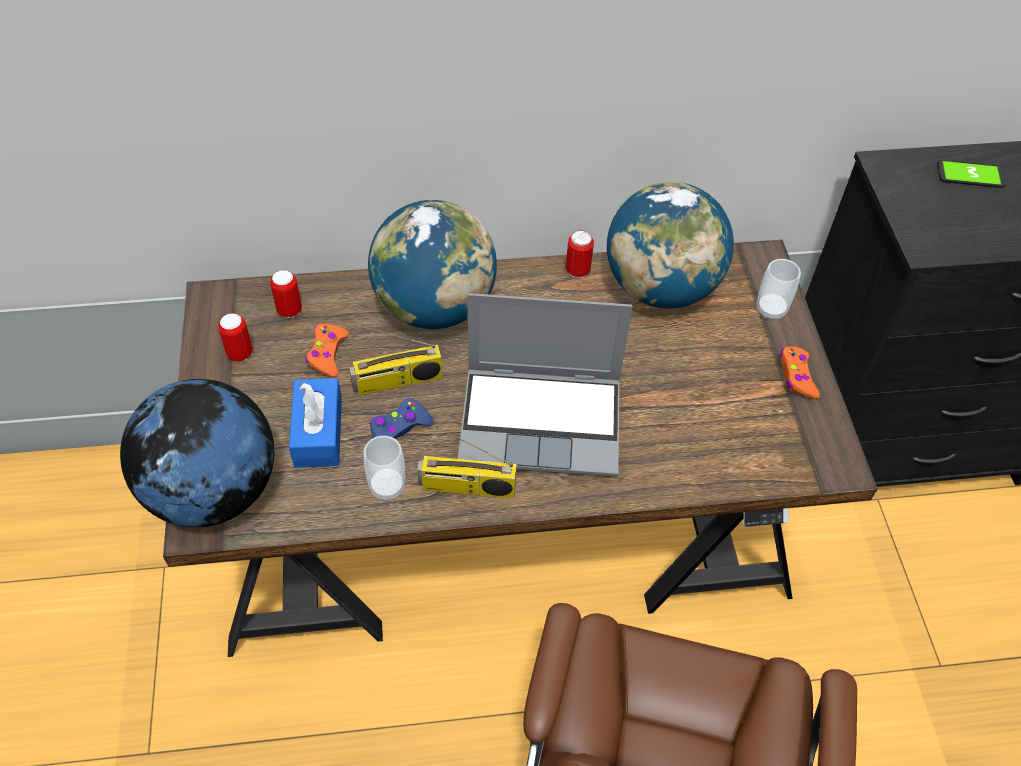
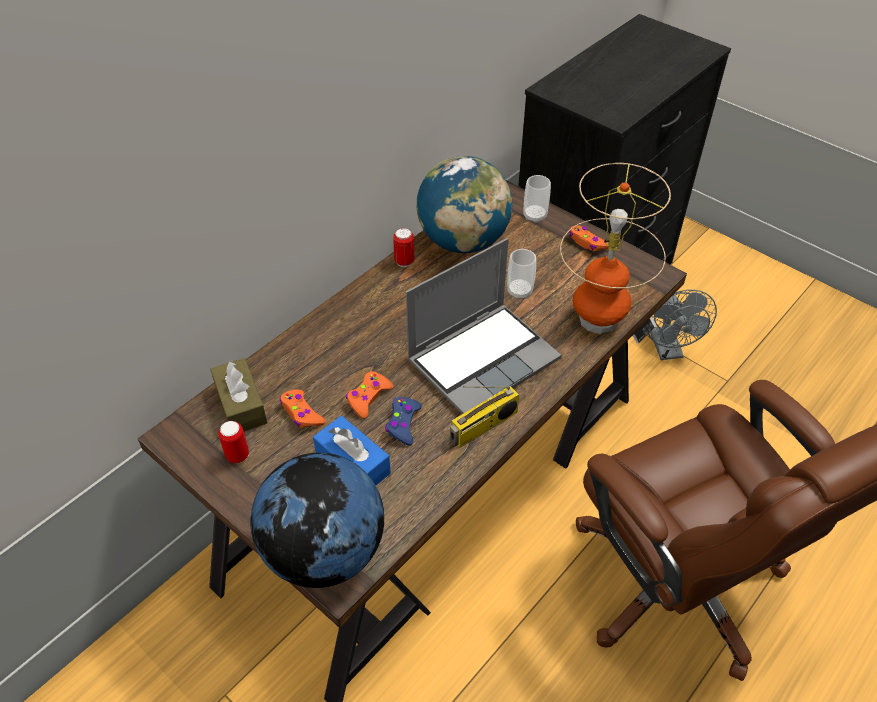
camera: 40 degrees left, 5 degrees down
can [270,270,302,318] -> brown tissue box [210,358,267,431]
radio [349,326,443,395] -> orange game controller [346,371,394,419]
cup [364,436,405,501] -> cup moved to [507,249,536,299]
globe [368,200,497,329] -> none
phone [937,160,1005,188] -> none
none -> table lamp [560,163,671,334]
none -> grey fan [648,290,717,360]

